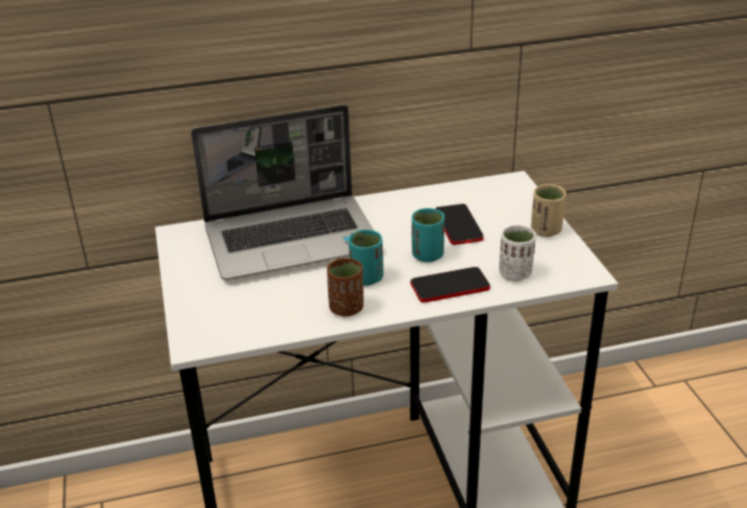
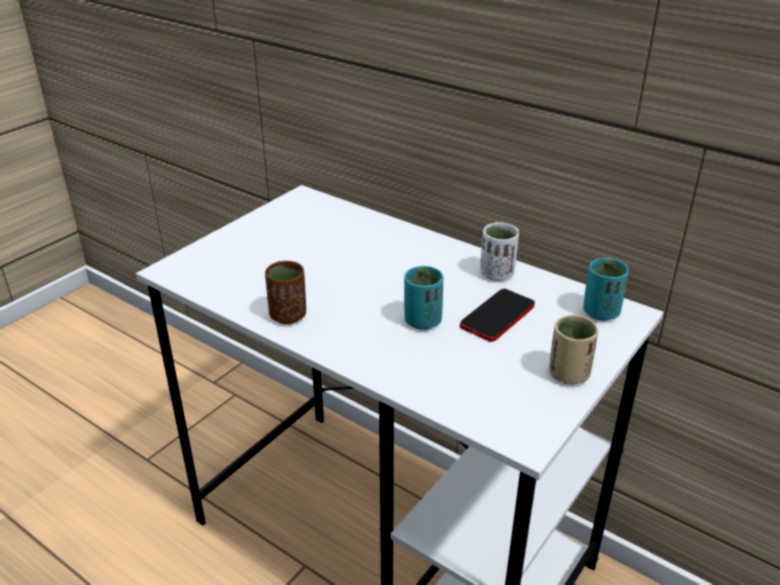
camera: 50 degrees right, 0 degrees up
laptop [191,105,373,280] -> none
turquoise cup [348,229,384,286] -> turquoise cup moved to [583,258,629,321]
phone [410,267,490,303] -> none
white cup [499,225,536,281] -> white cup moved to [480,222,519,281]

